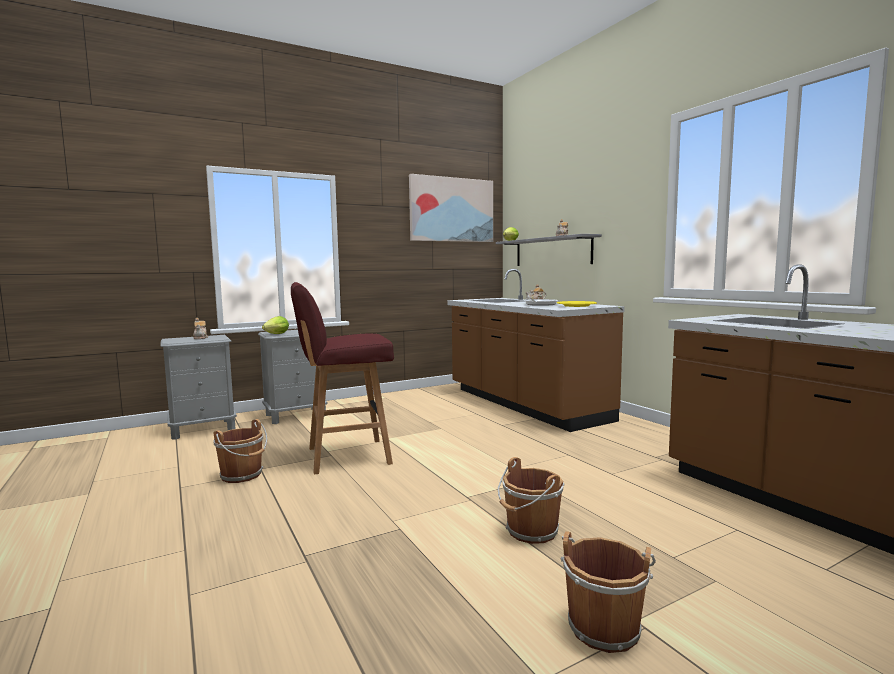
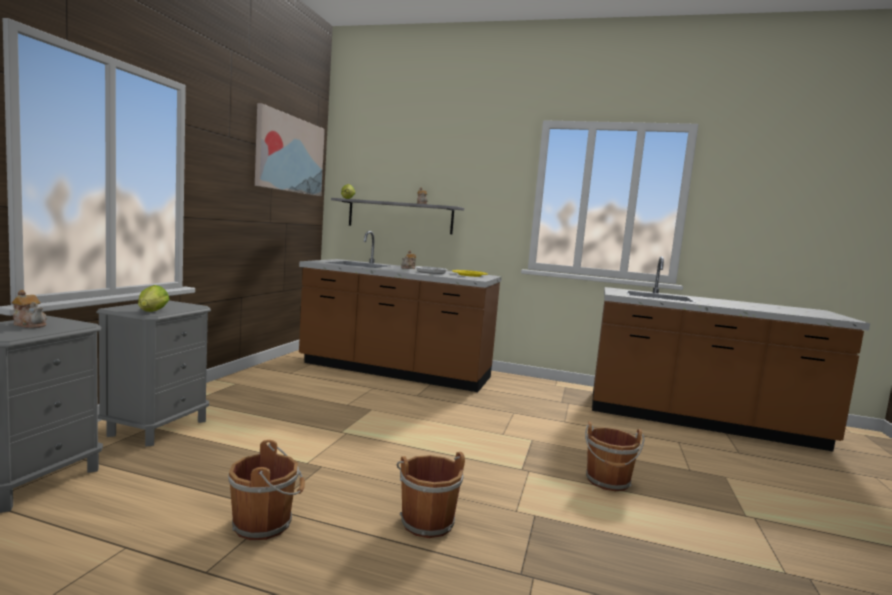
camera: 45 degrees left, 0 degrees up
red stool [291,282,394,475] -> none
brown bucket [561,531,656,653] -> brown bucket moved to [397,452,465,538]

